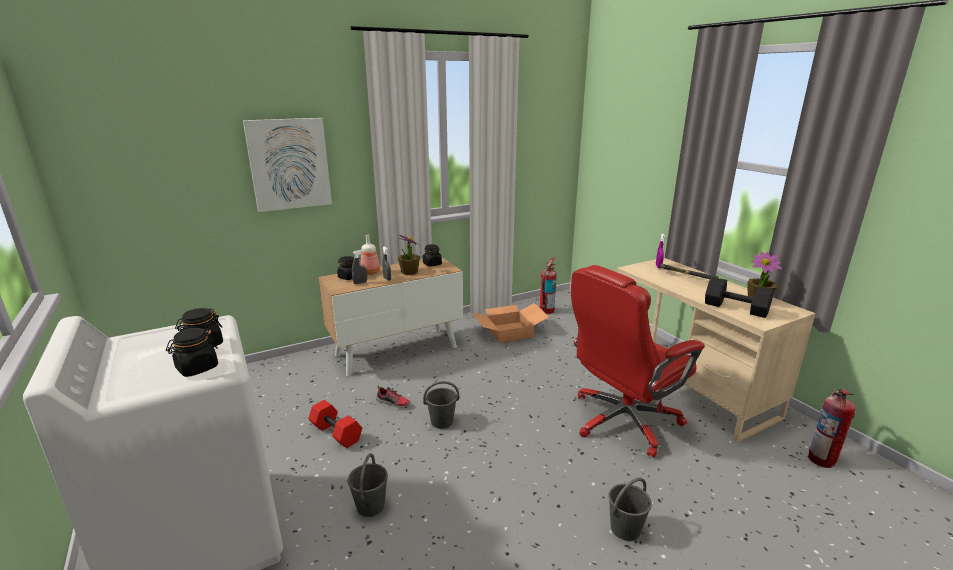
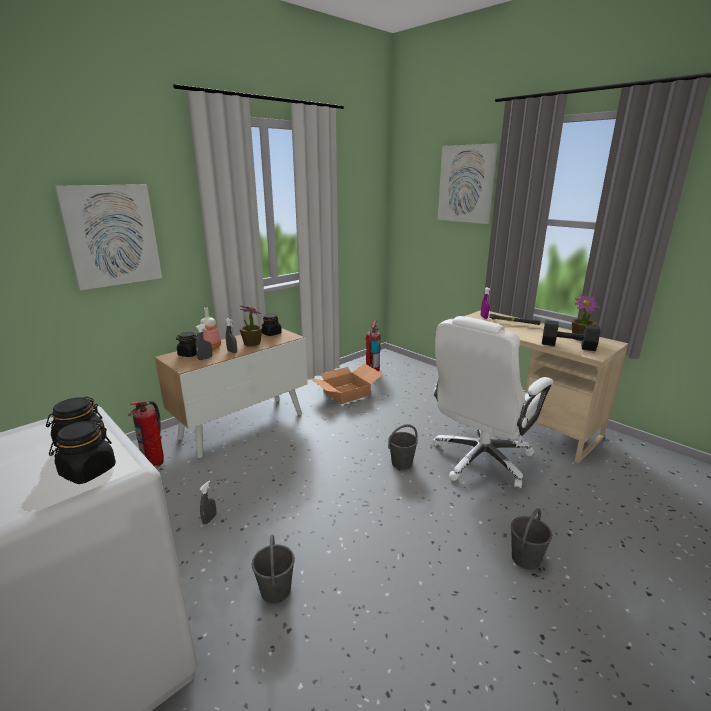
camera: 15 degrees left, 0 degrees up
red dumbbell [308,400,362,448] -> grey spray bottle [199,481,217,525]
shoe [376,386,410,408] -> none
grey bucket [423,381,459,429] -> grey bucket moved to [388,424,418,470]
red office chair [571,265,705,458] -> white office chair [433,316,554,488]
fire extinguisher [808,388,855,468] -> fire extinguisher moved to [128,401,164,468]
none -> picture [438,143,498,224]

